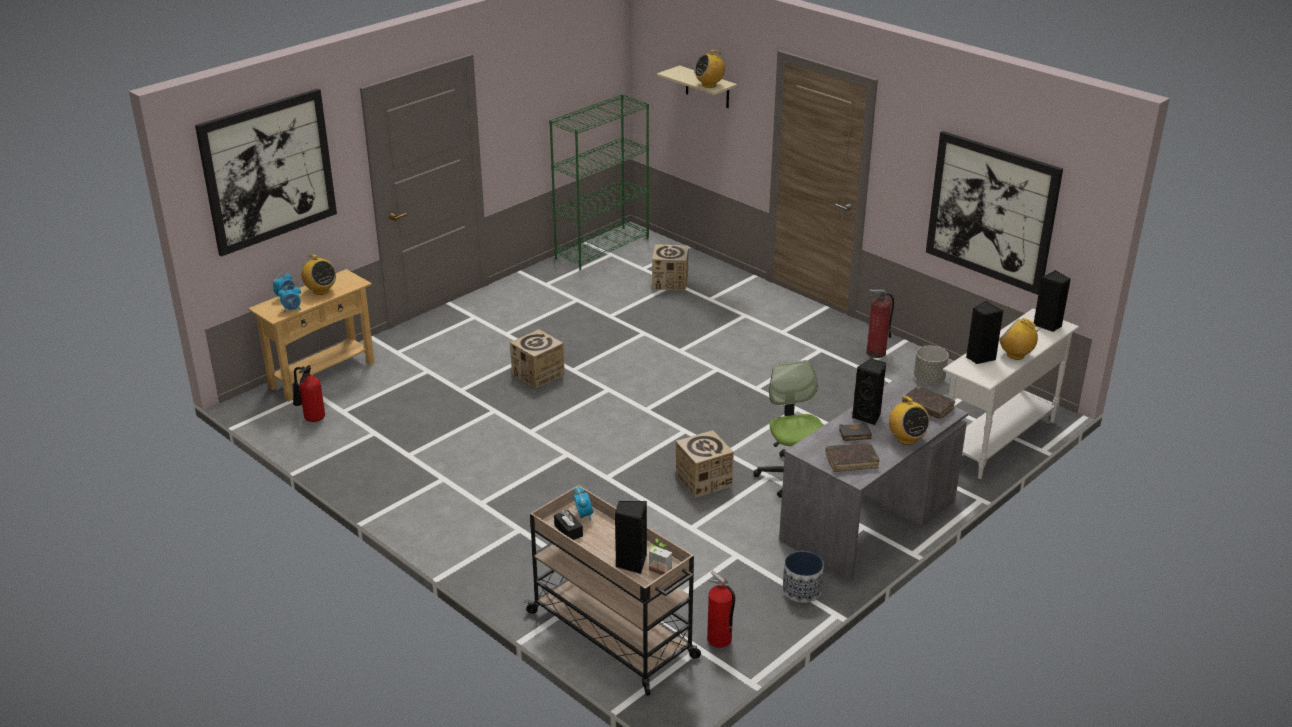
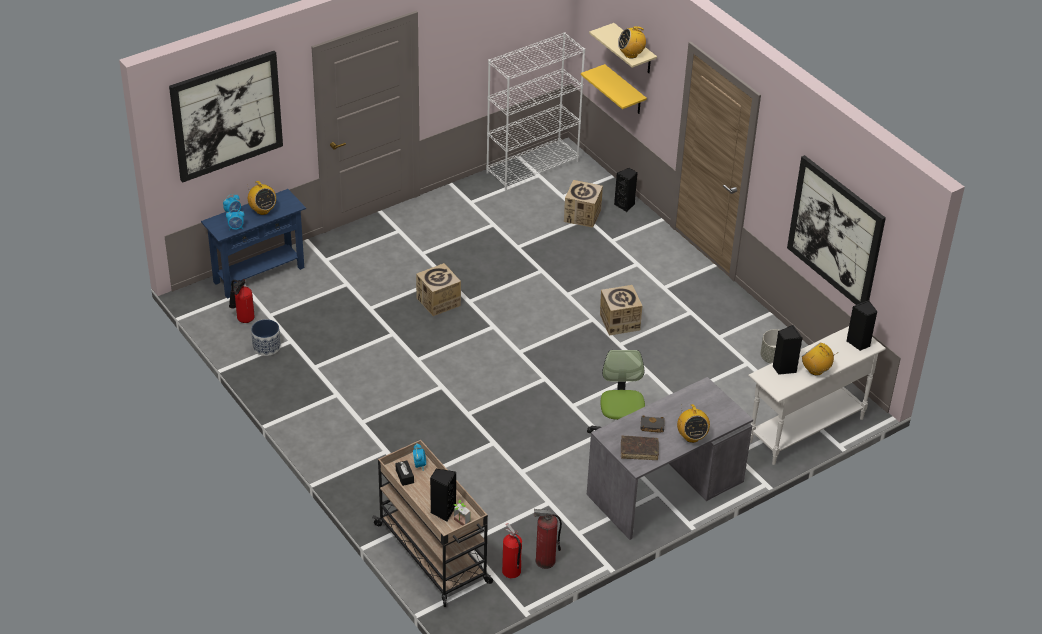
camera: 10 degrees right, 10 degrees up
beige console table [248,269,374,402] -> blue console table [201,189,306,299]
green bookcase [549,94,649,270] -> white bookcase [486,32,585,190]
cardboard box [676,430,734,498] -> cardboard box moved to [600,285,642,335]
planter [783,551,824,603] -> planter moved to [251,319,281,356]
black speaker [852,358,886,425] -> black speaker moved to [614,168,638,212]
fire extinguisher [866,289,894,358] -> fire extinguisher moved to [534,509,562,569]
brown book [902,386,955,419] -> none
none -> yellow shelf [581,64,647,114]

